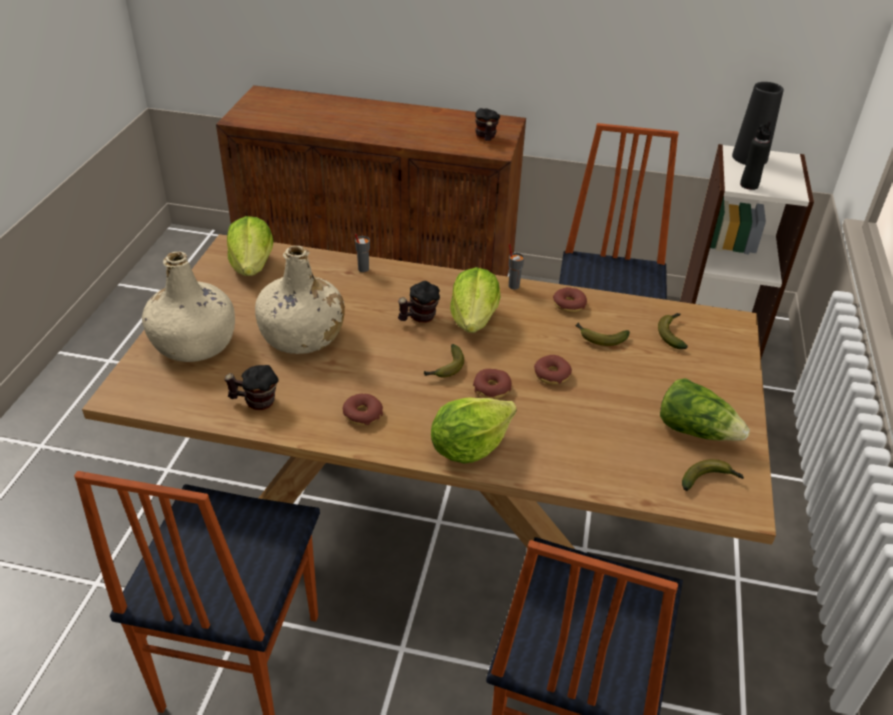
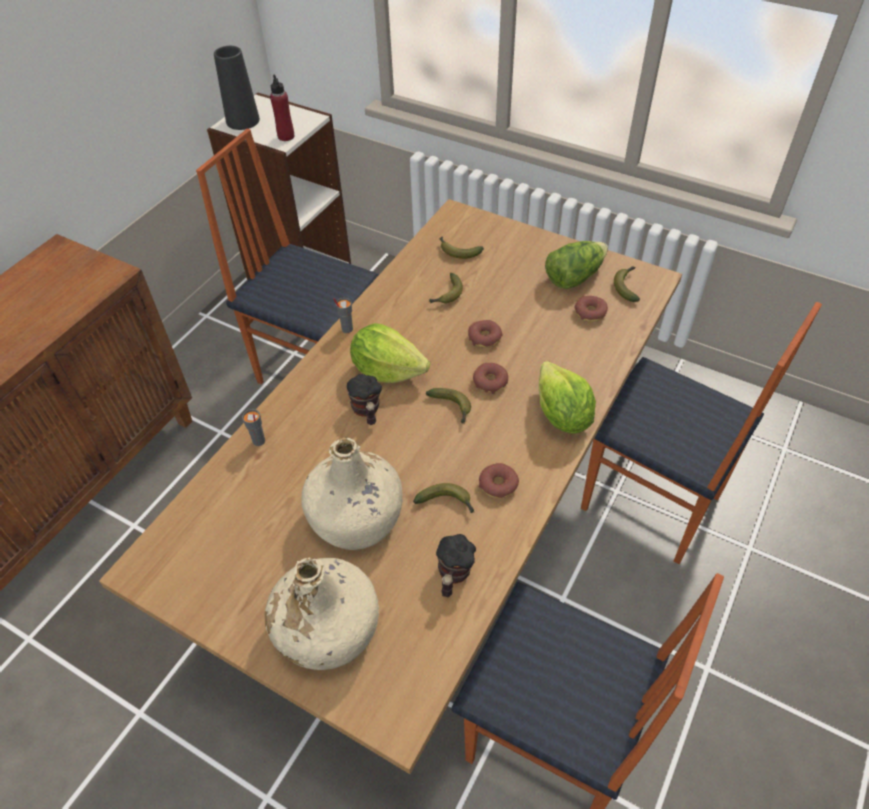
camera: 70 degrees left, 10 degrees up
lettuce [227,216,273,276] -> none
mug [475,108,500,141] -> none
donut [553,287,587,312] -> donut moved to [574,296,608,322]
black bottle [740,121,771,190] -> red bottle [270,74,294,141]
none -> banana [413,483,474,513]

